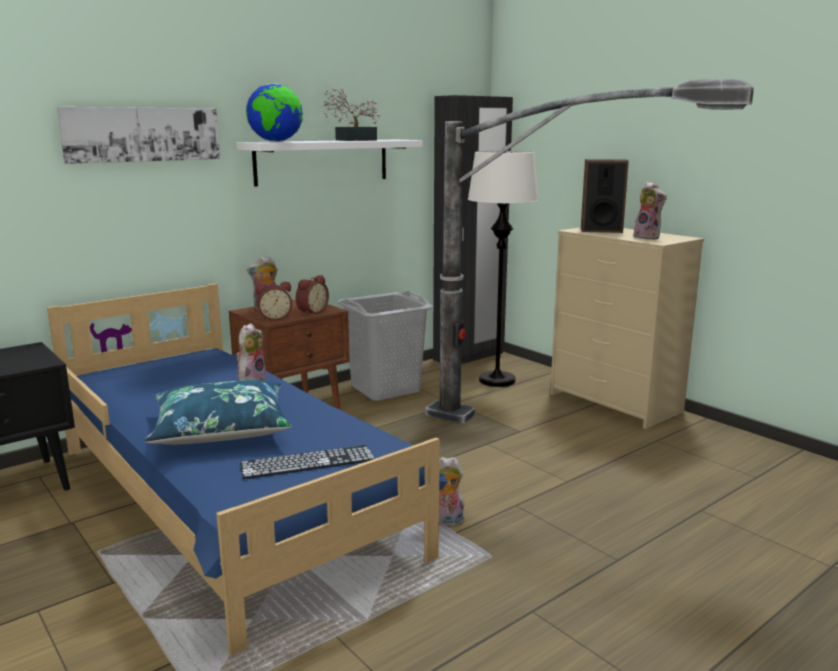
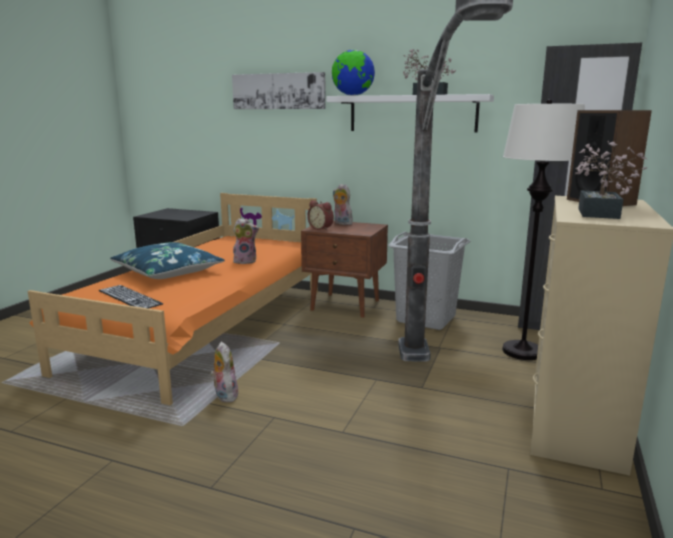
camera: 60 degrees right, 0 degrees up
blue bed [47,283,448,656] -> orange bed [27,193,318,406]
alarm clock [296,275,329,316] -> none
plush toy [632,181,667,239] -> potted plant [575,141,647,219]

